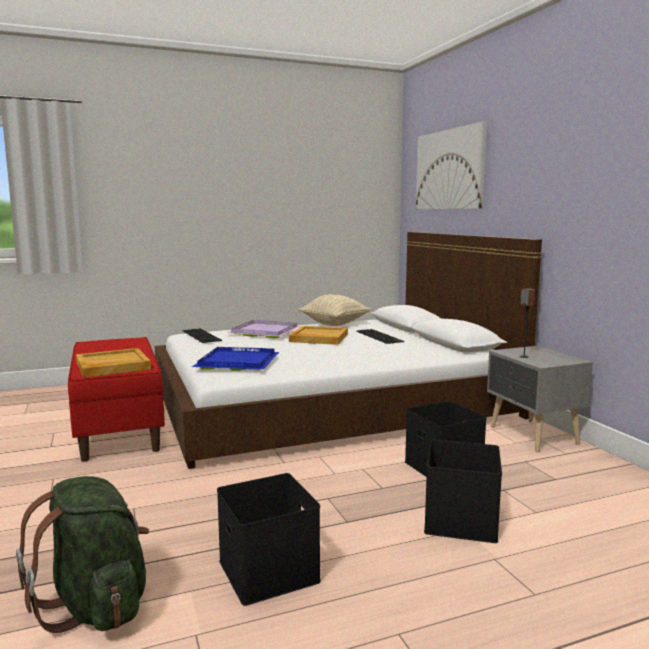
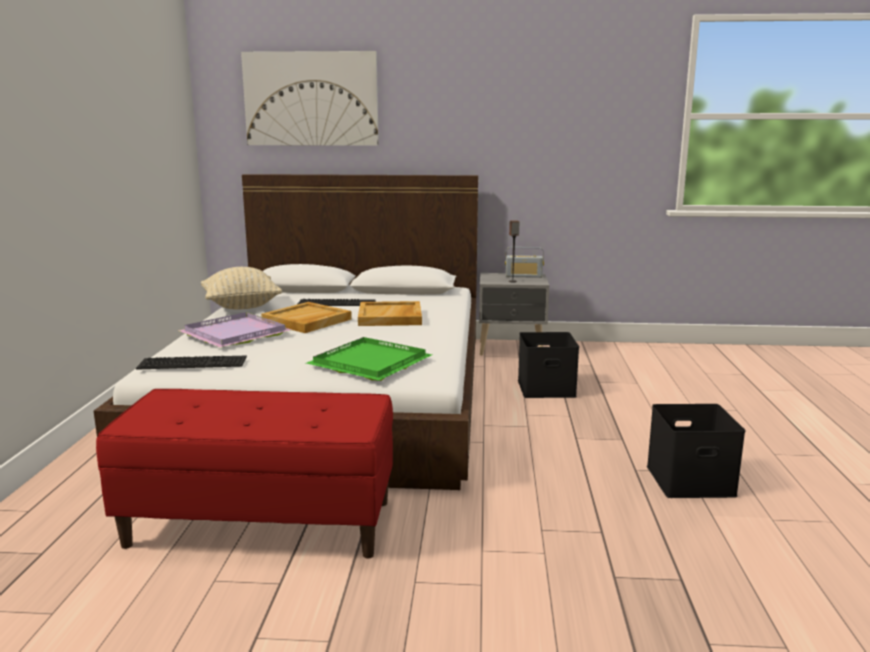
camera: 65 degrees left, 5 degrees up
green backpack [16,476,149,633] -> none
beige tray [76,348,151,378] -> beige tray moved to [358,301,422,326]
blue tray [192,347,279,371] -> green tray [306,337,432,381]
black storage box [424,440,502,543] -> none
none -> radio [505,247,544,278]

